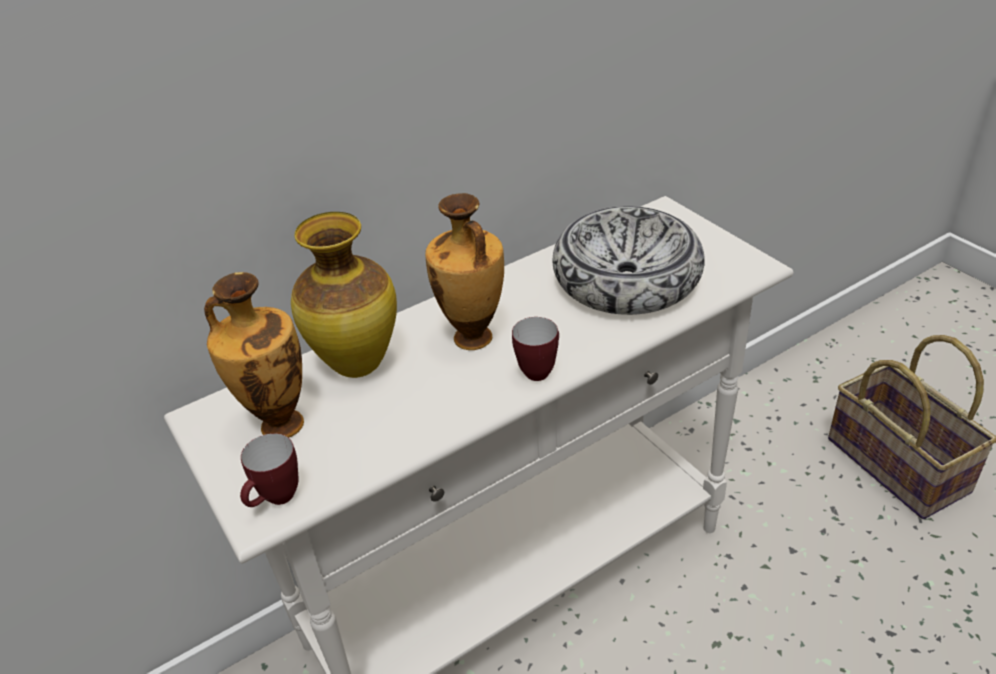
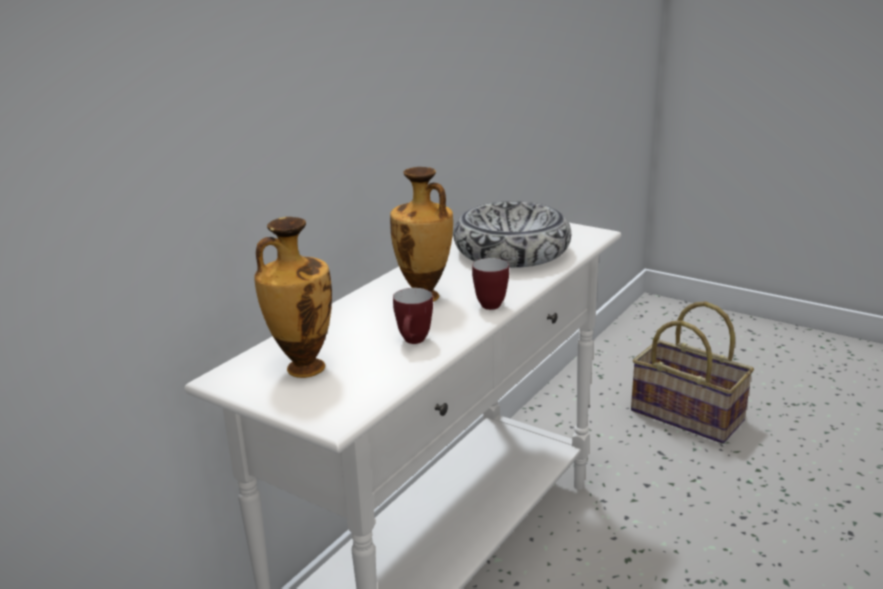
camera: 25 degrees left, 15 degrees down
mug [240,433,299,507] -> mug moved to [393,288,433,344]
vase [291,212,397,378] -> none

